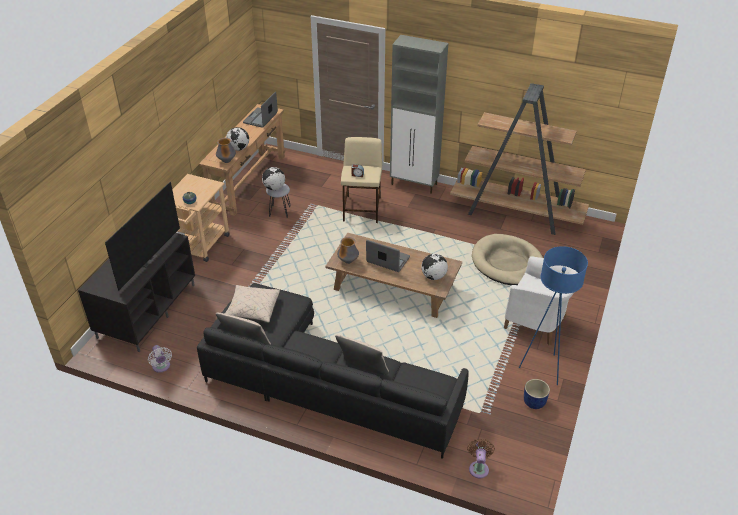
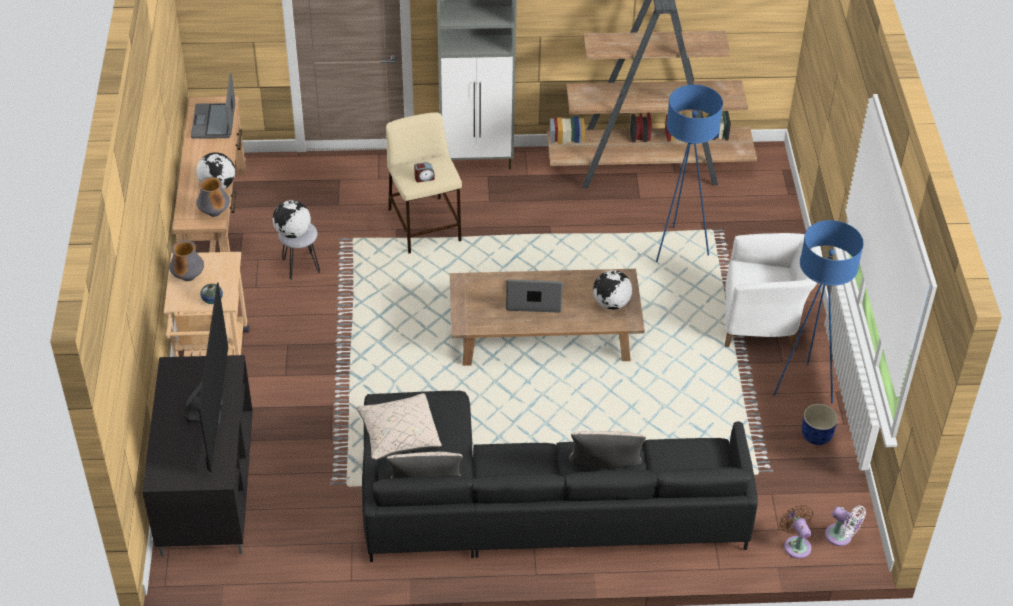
camera: 25 degrees left, 5 degrees up
white fan [148,345,172,373] -> white fan moved to [825,506,866,546]
vase [337,237,359,264] -> vase moved to [169,240,204,281]
beige dog bed [472,234,543,285] -> blue floor lamp [656,85,723,262]

